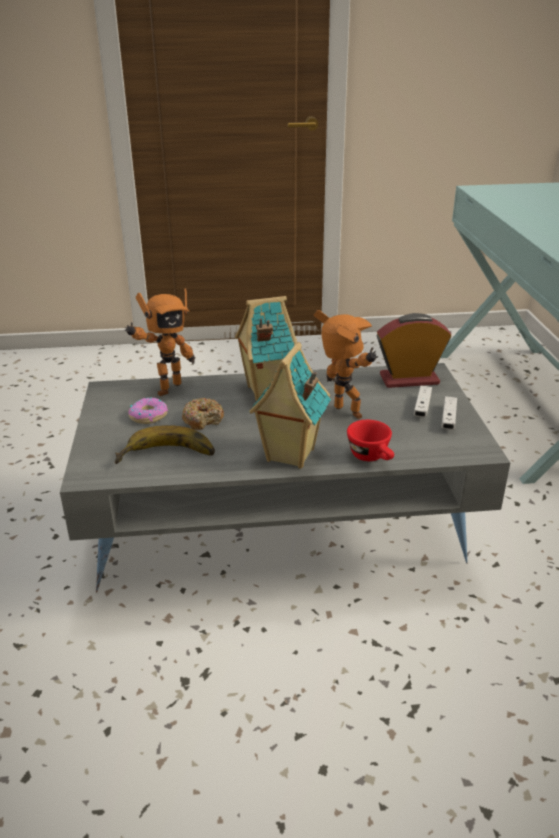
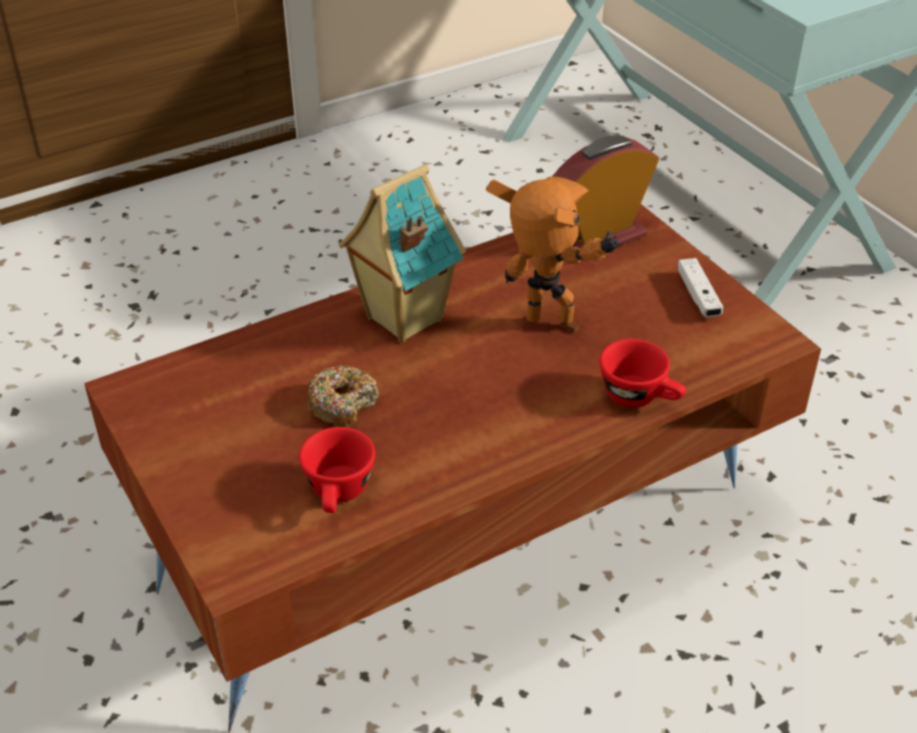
camera: 25 degrees left, 10 degrees up
grey coffee table [60,363,510,593] -> brown coffee table [84,204,821,732]
banana [115,425,215,464] -> red cup [299,427,375,513]
toy robot [125,288,195,396] -> none
donut [128,397,168,424] -> none
toy house [249,342,331,468] -> none
white game controller [414,386,432,417] -> none

